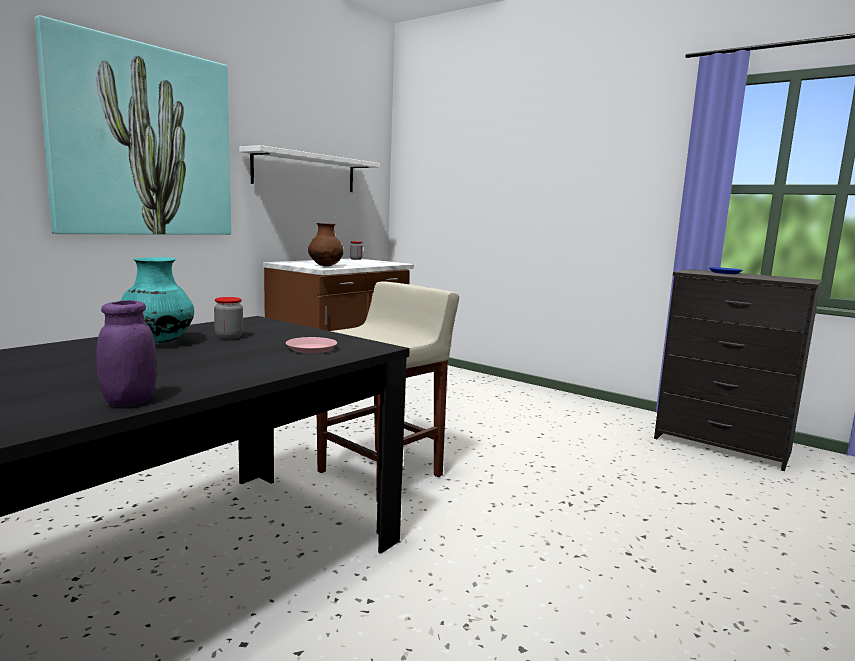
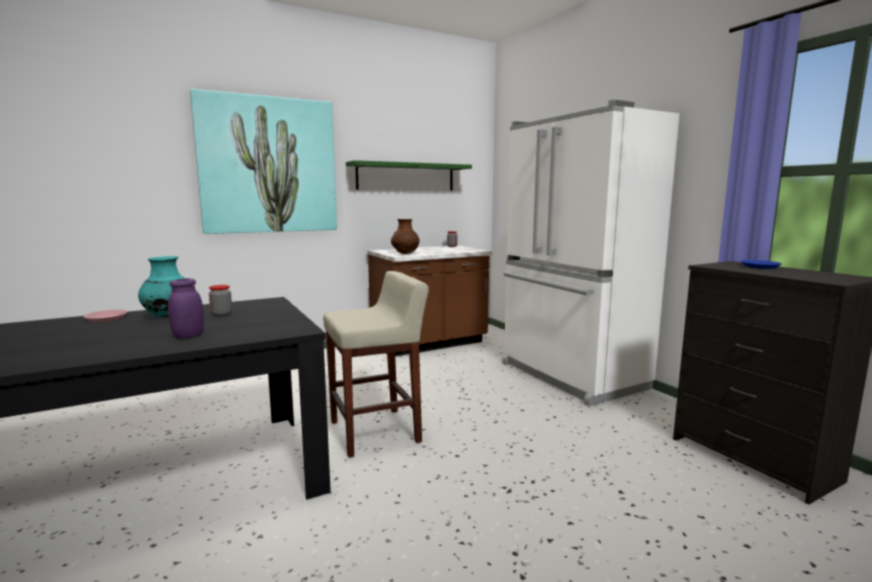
camera: 25 degrees right, 0 degrees up
purple jar [96,300,157,407] -> purple jar moved to [168,278,204,339]
white shelf [239,145,380,192] -> green shelf [346,160,472,190]
pink plate [286,337,337,353] -> pink plate moved to [83,310,127,322]
none -> white fridge [502,100,680,406]

